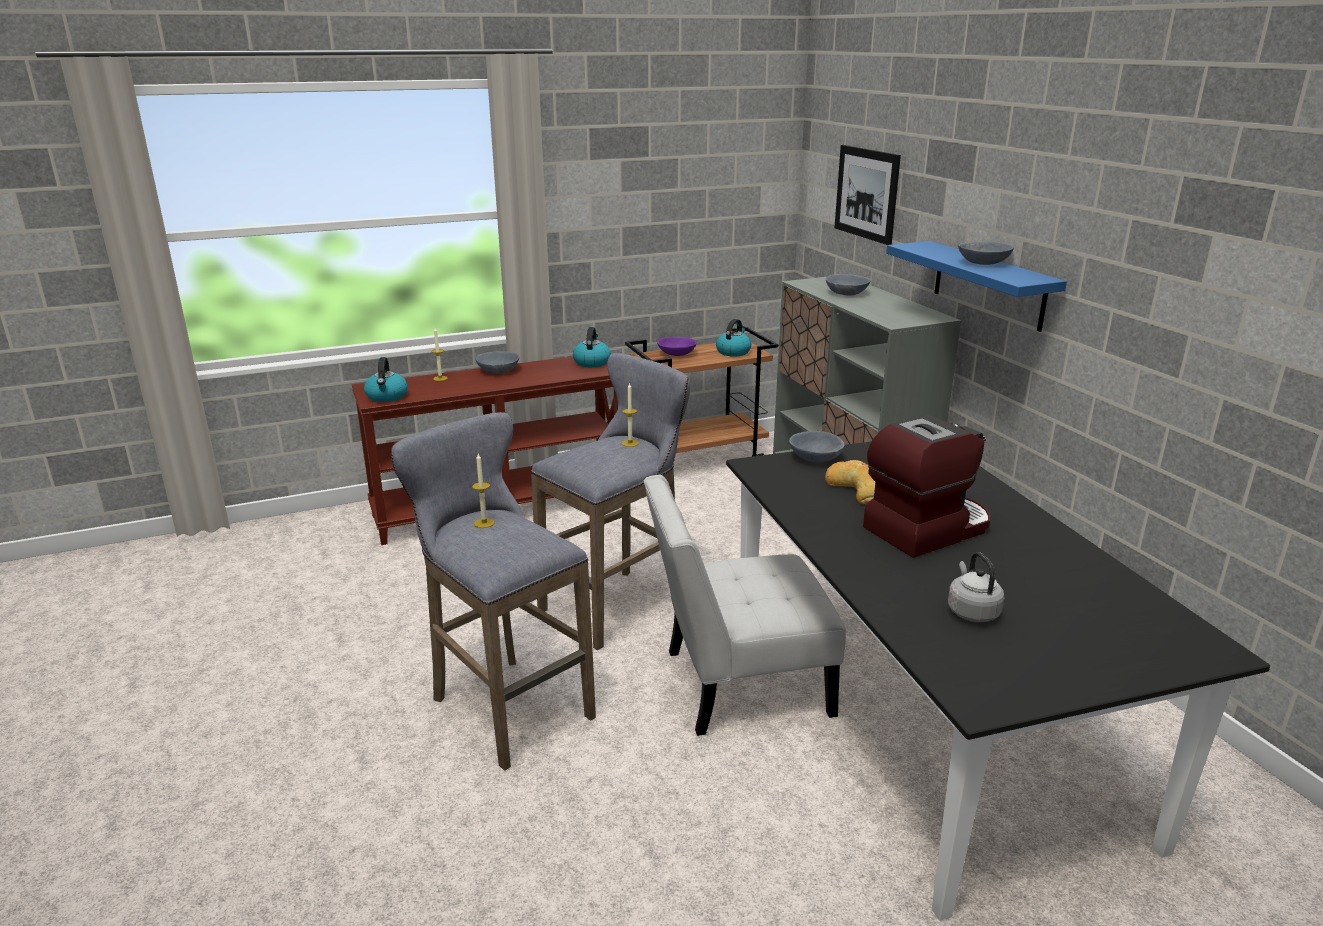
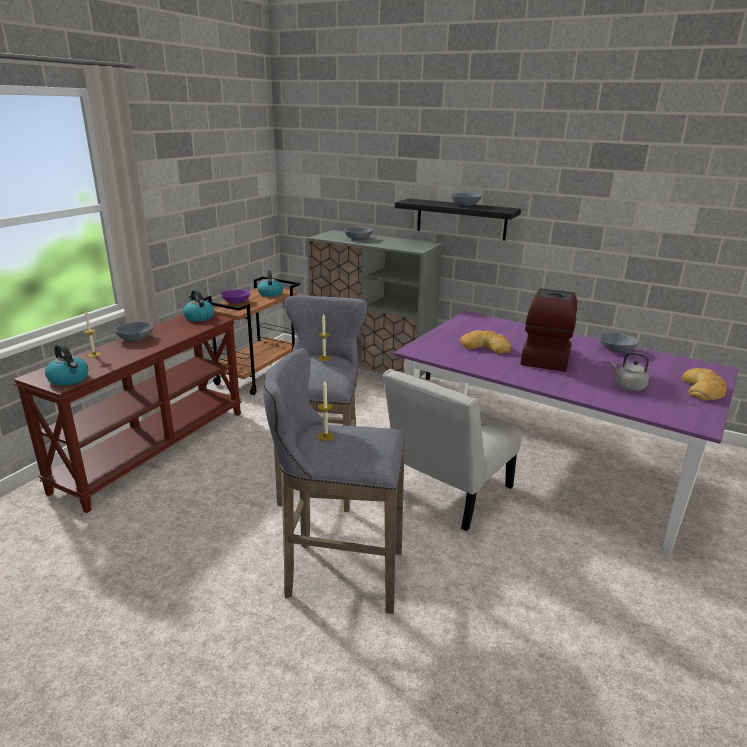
camera: 40 degrees left, 0 degrees up
black dining table [726,442,1270,921] -> purple dining table [394,311,738,557]
grey bowl [789,431,845,463] -> grey bowl moved to [599,332,639,353]
picture [834,145,901,245] -> none
blue shelf [886,241,1067,332] -> black shelf [395,198,521,241]
none -> bread [682,368,727,401]

